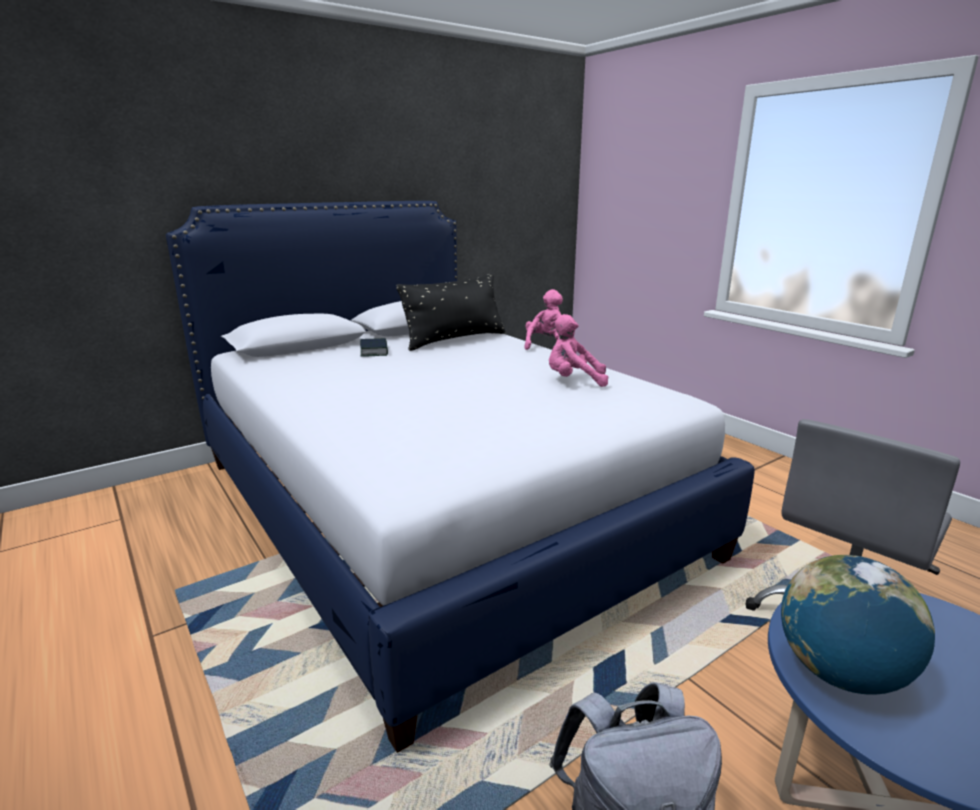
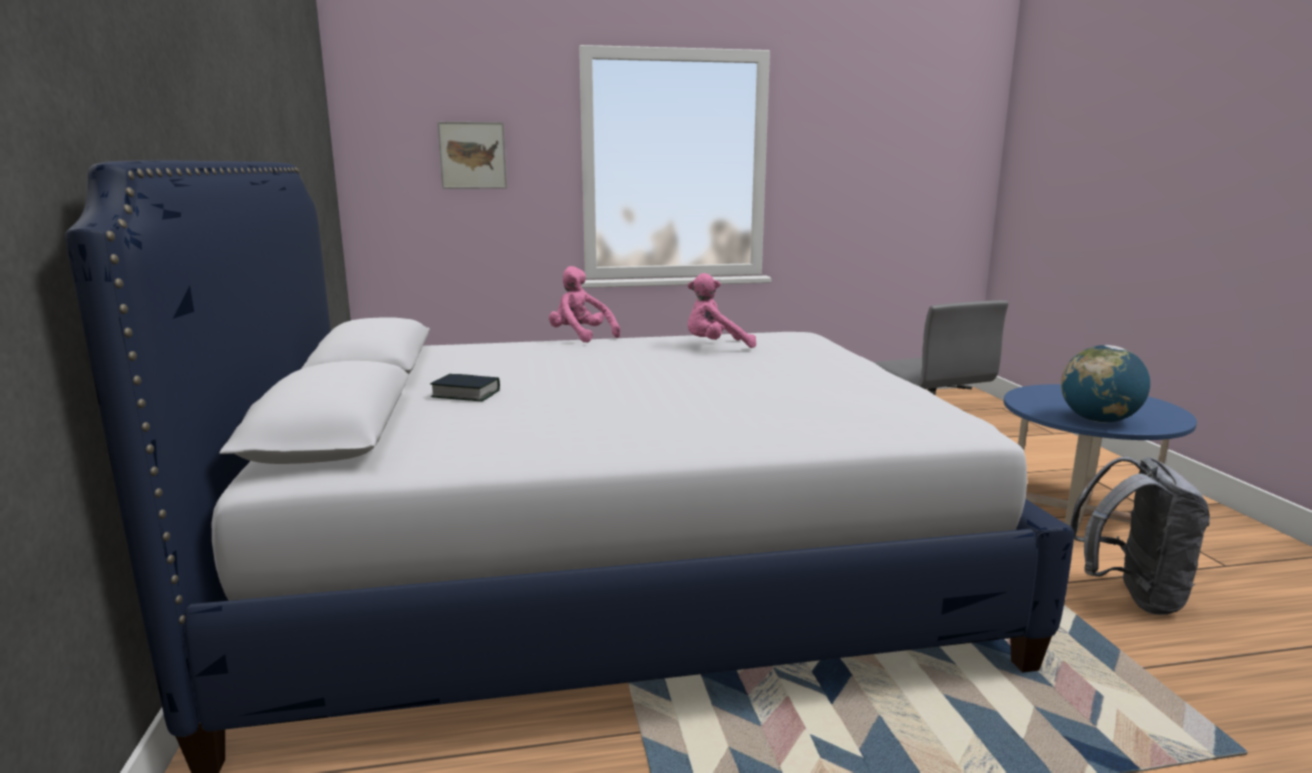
camera: 65 degrees left, 5 degrees down
black pillow [396,274,506,351] -> none
pink plush toy [549,314,609,387] -> pink plush toy turned 45 degrees clockwise [687,273,756,348]
none -> picture [437,122,507,189]

